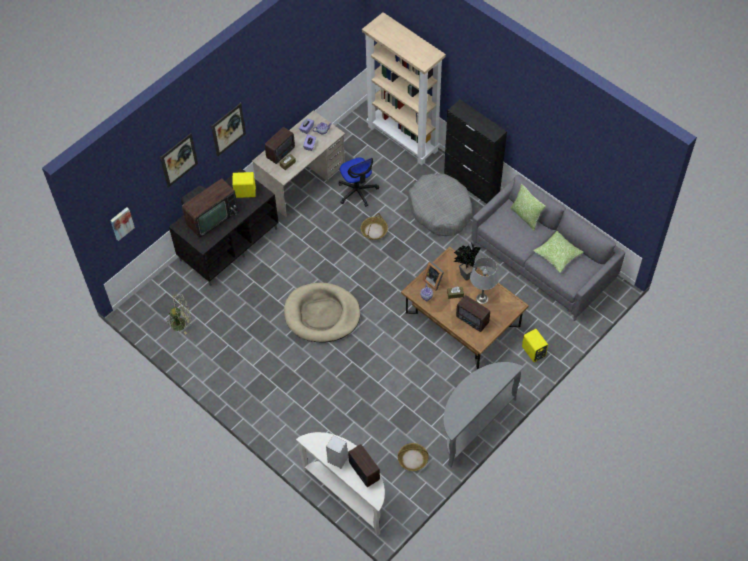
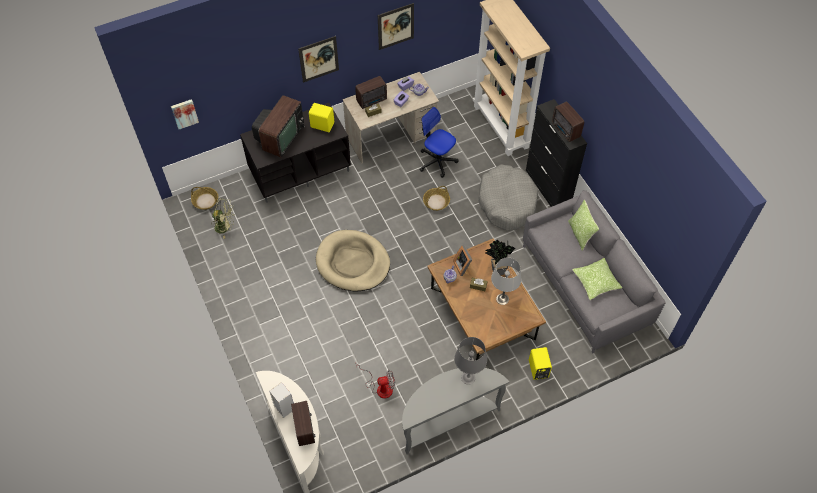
camera: 20 degrees right, 0 degrees up
picture [160,133,198,188] -> picture moved to [378,3,414,50]
television [181,178,239,237] -> television turned 45 degrees counterclockwise [252,95,305,157]
office chair [339,158,379,207] -> office chair turned 135 degrees clockwise [419,107,459,178]
basket [398,443,428,471] -> basket moved to [191,187,218,210]
radio [456,295,490,332] -> radio moved to [552,101,584,142]
none -> fan [356,365,395,399]
none -> grey table lamp [454,337,487,385]

